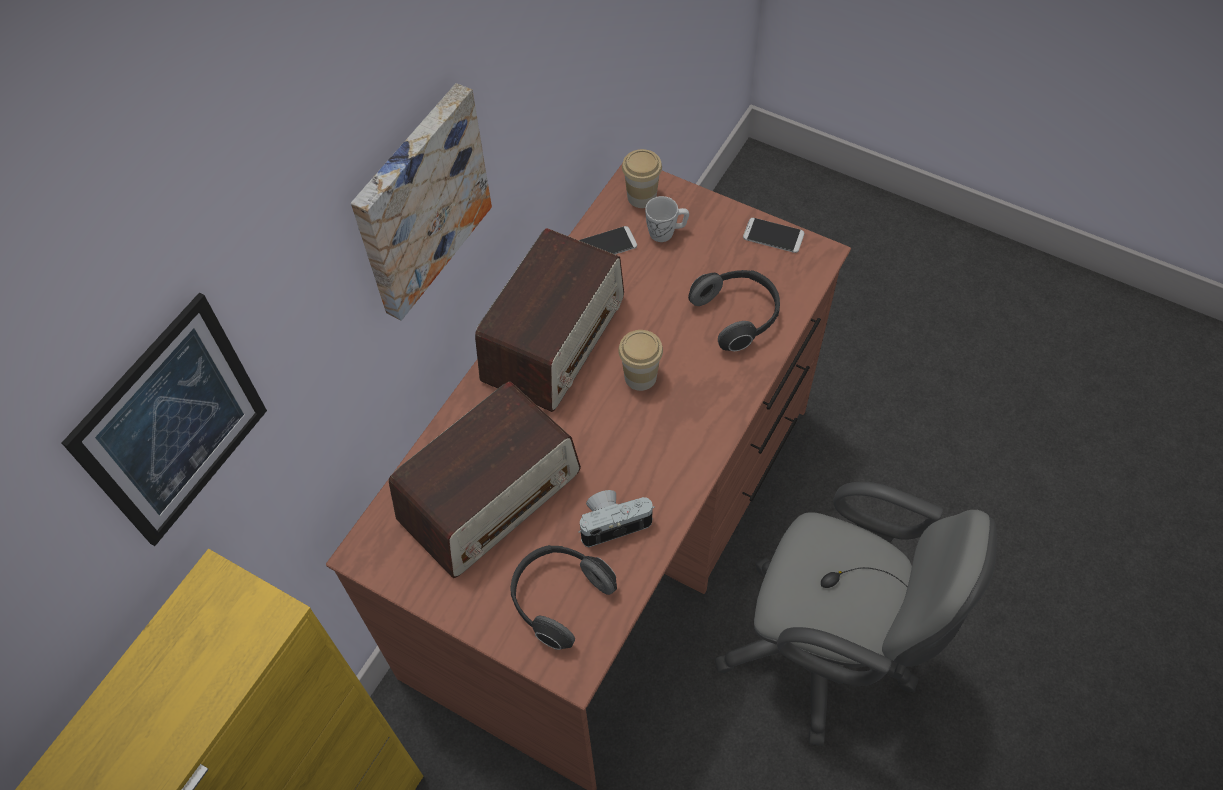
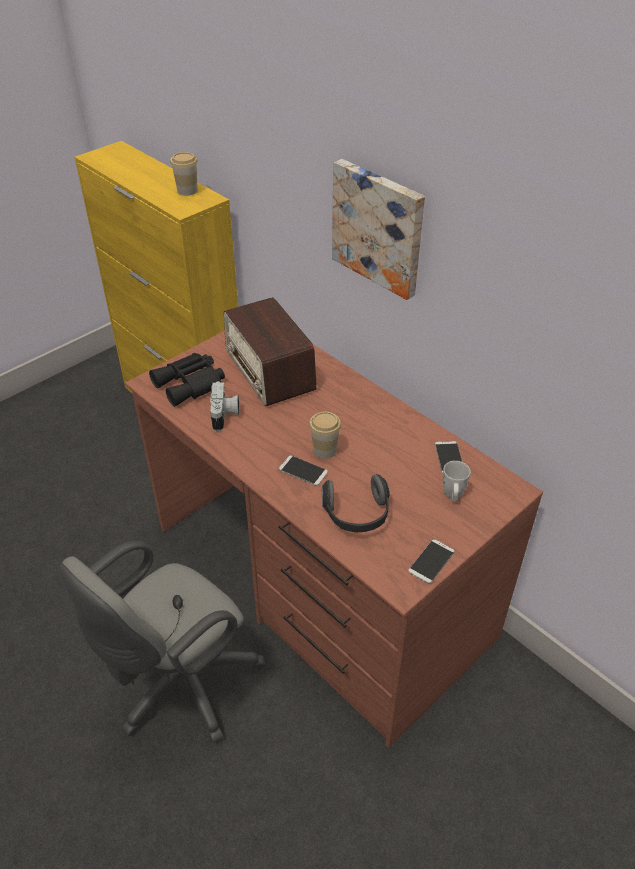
camera: 105 degrees right, 15 degrees down
picture [62,292,267,546] -> none
radio [475,228,624,412] -> none
headphones [510,545,617,650] -> black binoculars [149,353,225,407]
cup [622,149,662,208] -> cup moved to [170,152,198,196]
none -> phone [279,456,328,486]

